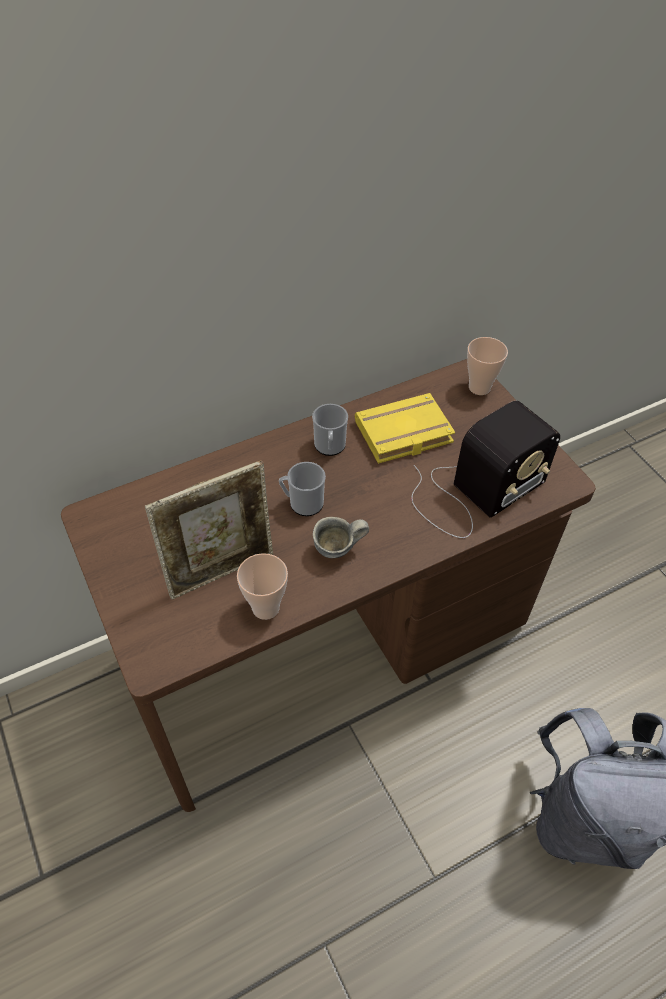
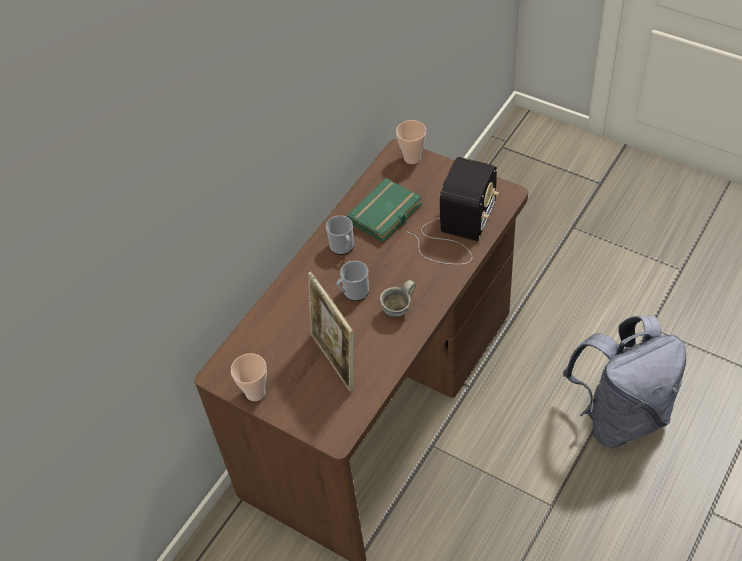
camera: 25 degrees left, 0 degrees up
picture frame [145,460,273,600] -> picture frame turned 120 degrees clockwise [308,272,354,392]
cup [237,553,288,620] -> cup moved to [231,353,267,401]
yellow book [355,393,455,464] -> green book [346,178,422,243]

